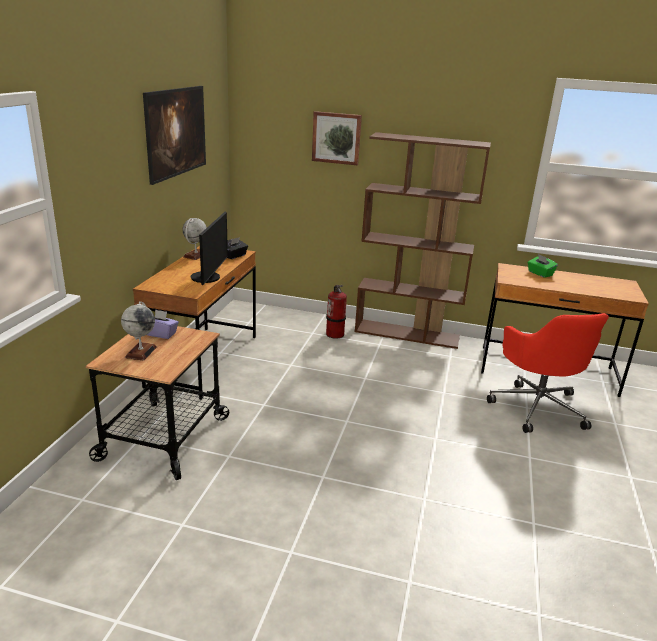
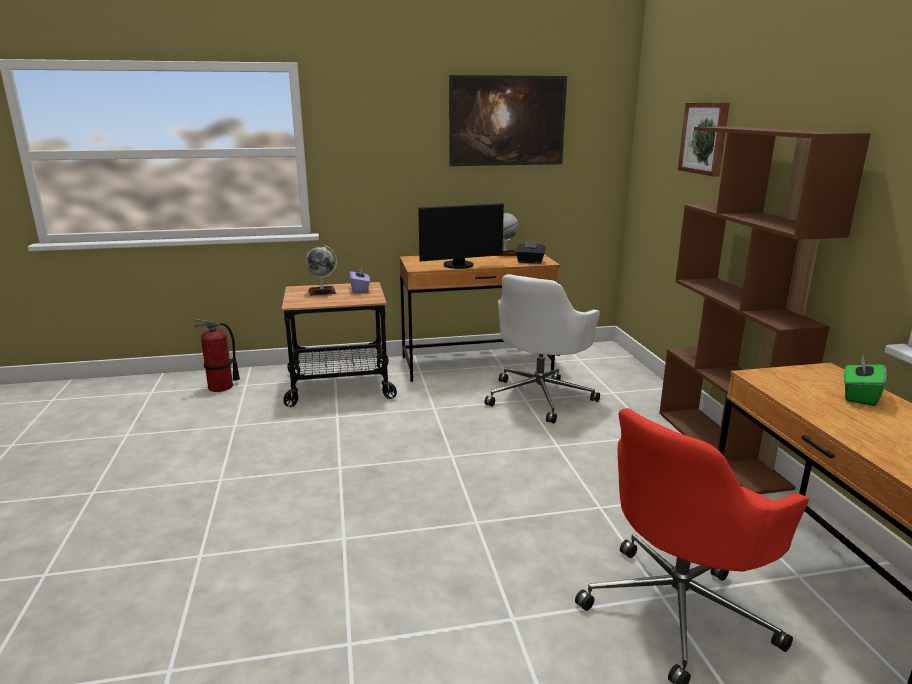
camera: 65 degrees right, 5 degrees down
fire extinguisher [326,285,347,339] -> fire extinguisher moved to [193,319,240,392]
none -> white office chair [485,274,600,423]

